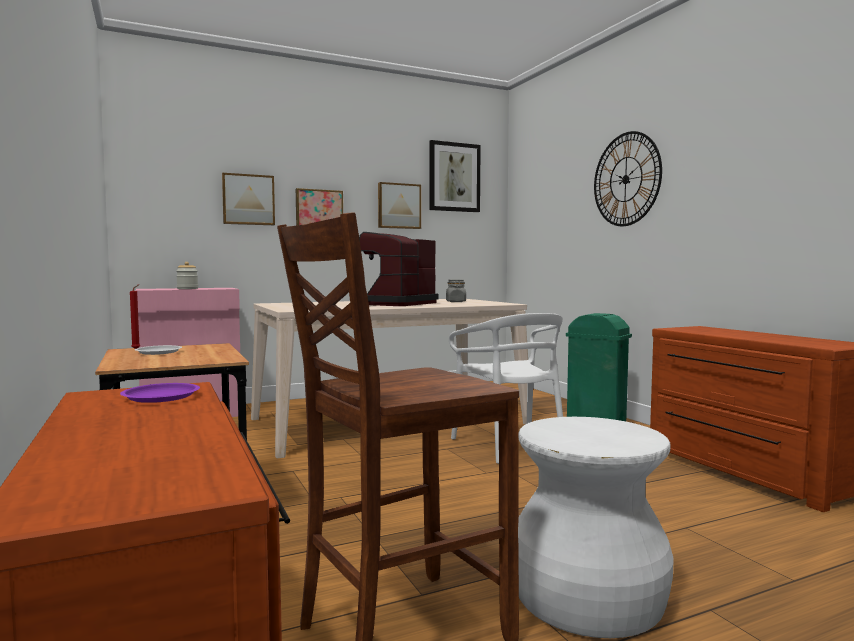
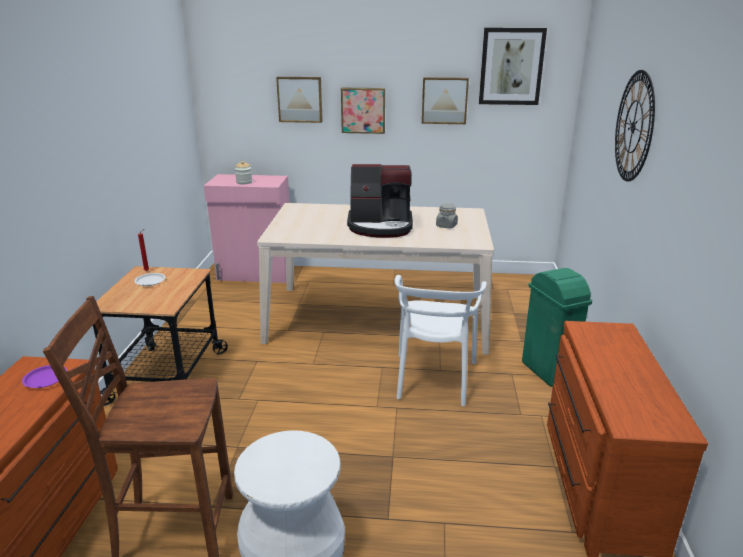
camera: 30 degrees right, 20 degrees up
coffee machine [359,232,439,306] -> coffee machine turned 150 degrees counterclockwise [347,164,413,238]

